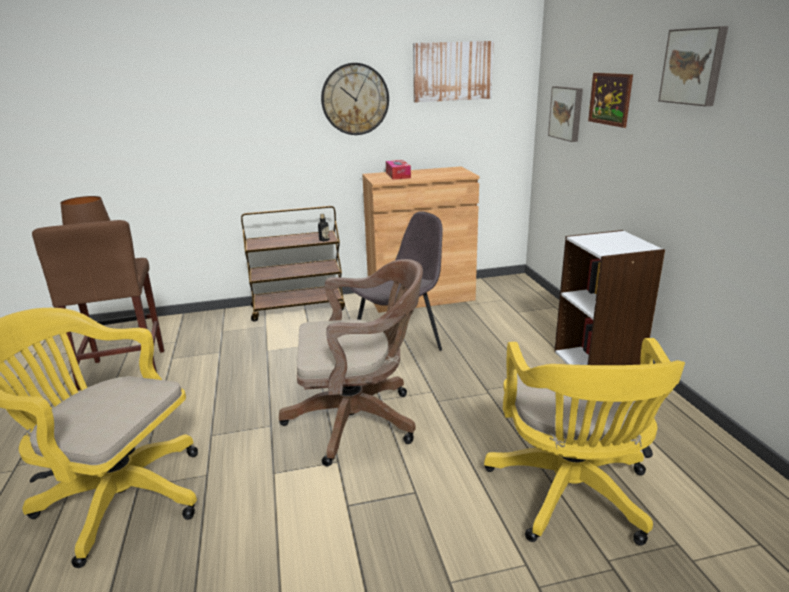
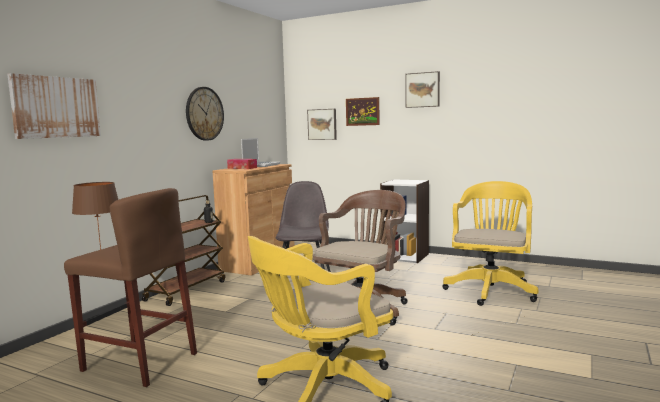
camera: 50 degrees left, 15 degrees down
picture [413,41,494,103] -> picture moved to [7,73,101,139]
yellow office chair [484,338,685,546] -> yellow office chair turned 105 degrees counterclockwise [442,181,538,306]
none -> laptop [241,138,280,167]

